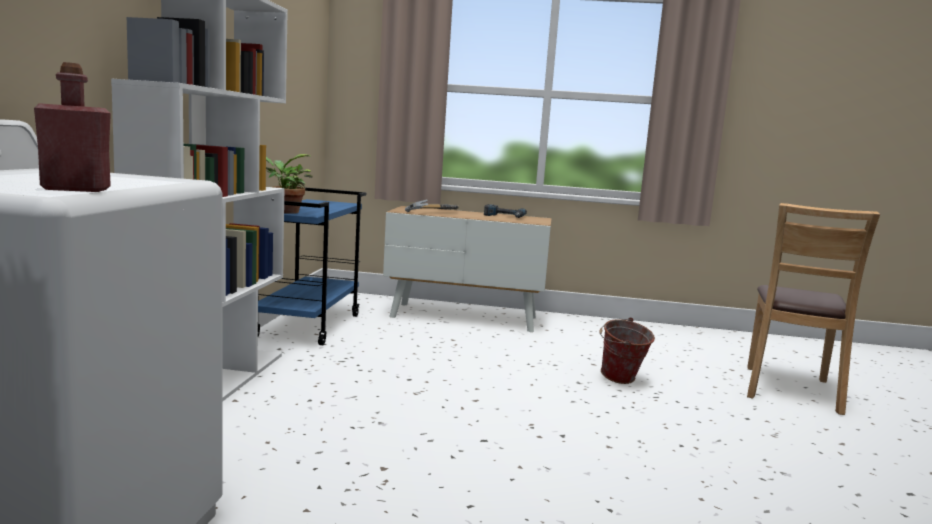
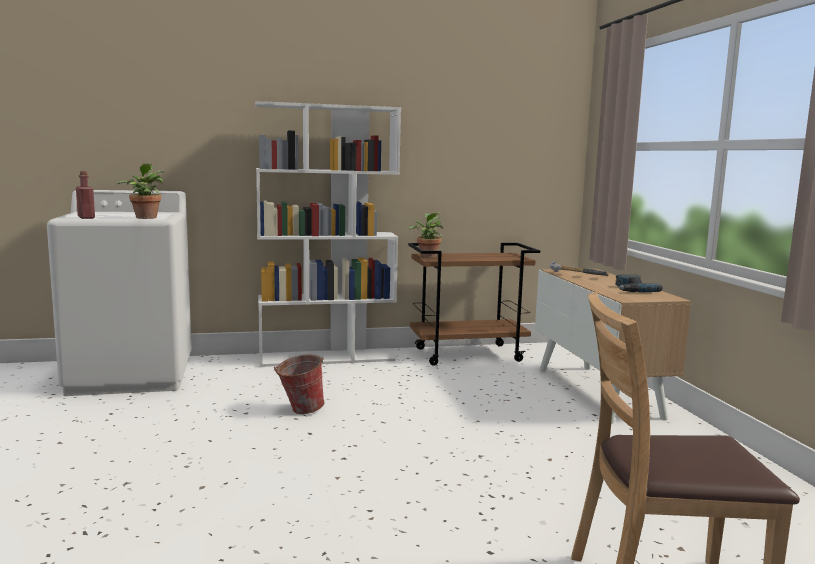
camera: 70 degrees right, 0 degrees up
blue cart [258,188,366,345] -> brown cart [408,243,540,366]
bucket [599,317,655,384] -> bucket moved to [274,354,325,414]
none -> potted plant [117,163,165,219]

